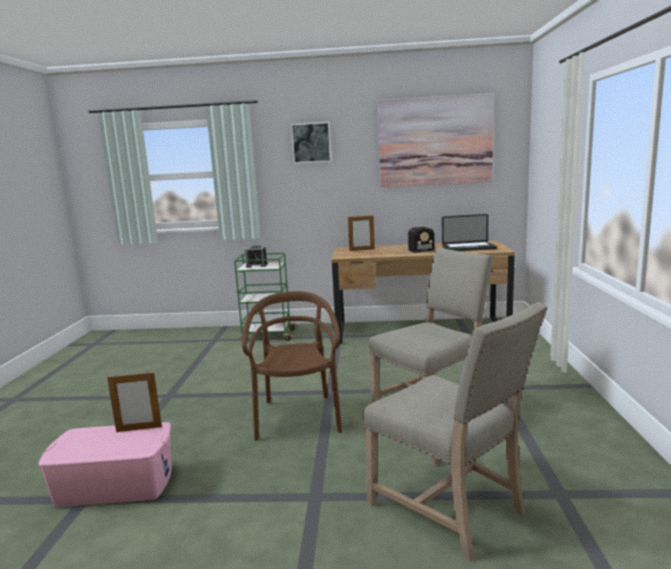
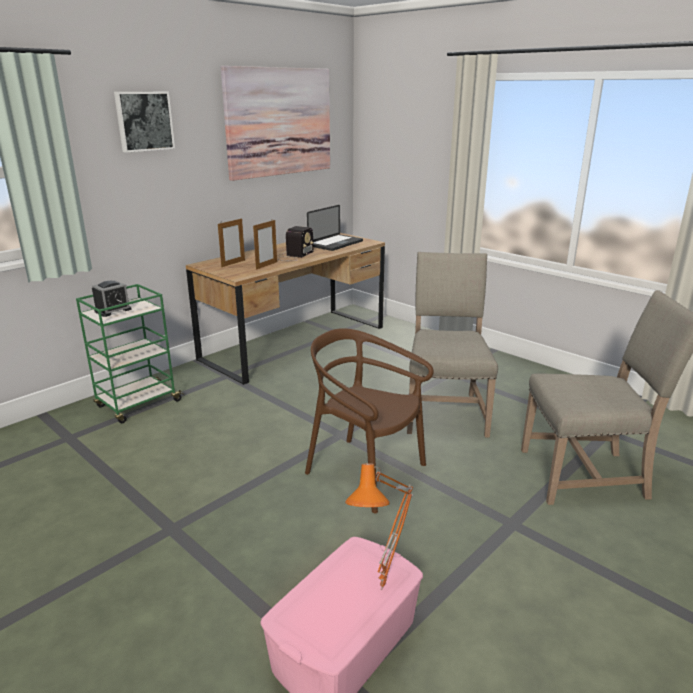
camera: 50 degrees left, 10 degrees up
picture frame [107,371,162,432] -> picture frame moved to [253,220,277,270]
none -> orange table lamp [345,463,414,590]

